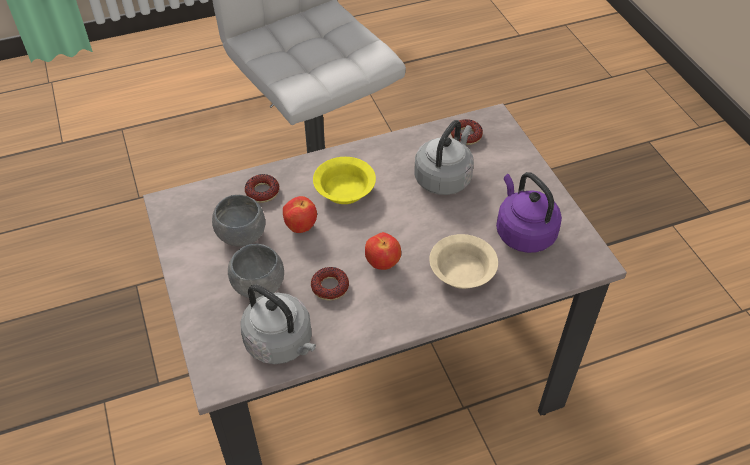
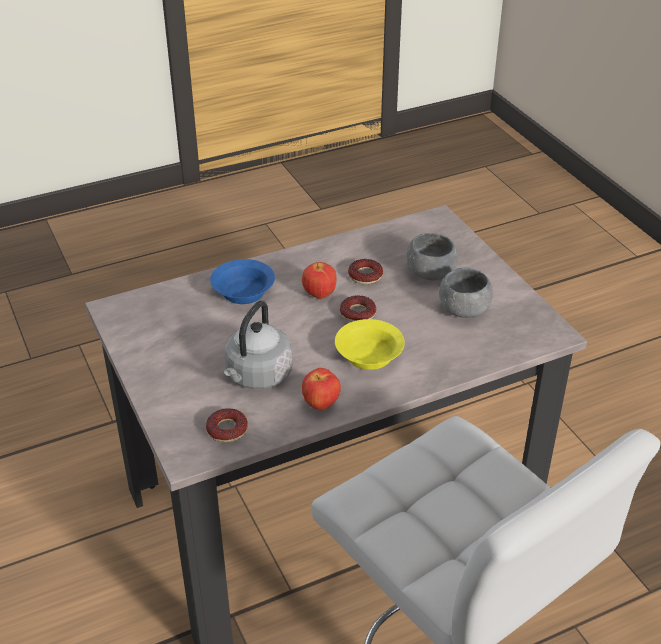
camera: 175 degrees right, 10 degrees down
grey kettle [240,284,316,364] -> none
donut [245,174,279,203] -> donut moved to [340,295,376,322]
apple [283,196,317,233] -> apple moved to [302,368,341,411]
beige bowl [429,234,498,289] -> blue bowl [210,259,275,304]
purple kettle [496,172,562,253] -> none

